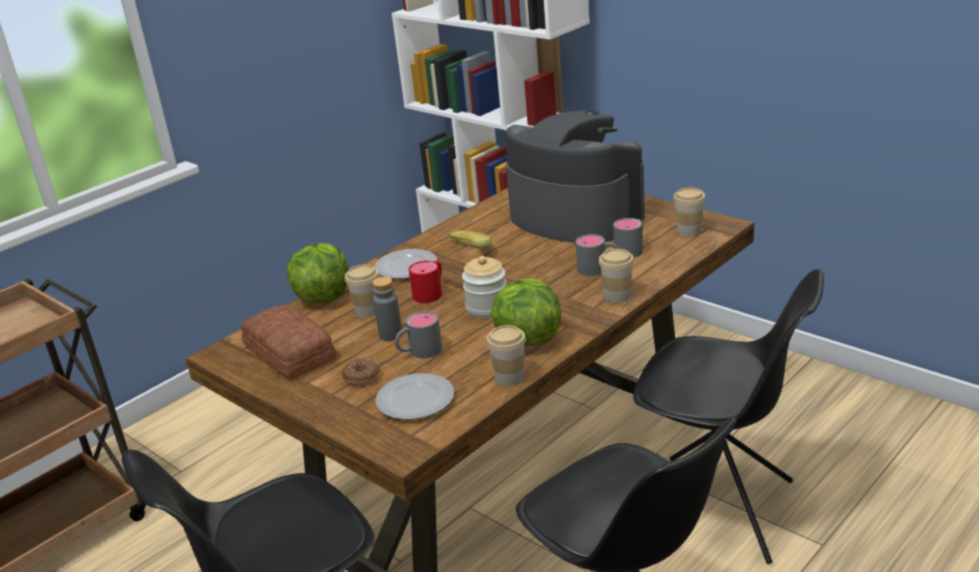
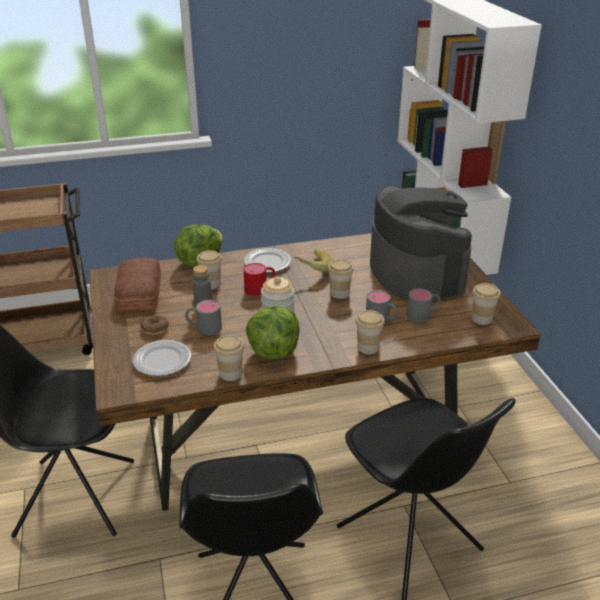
camera: 30 degrees right, 5 degrees up
none -> cup [328,259,354,299]

